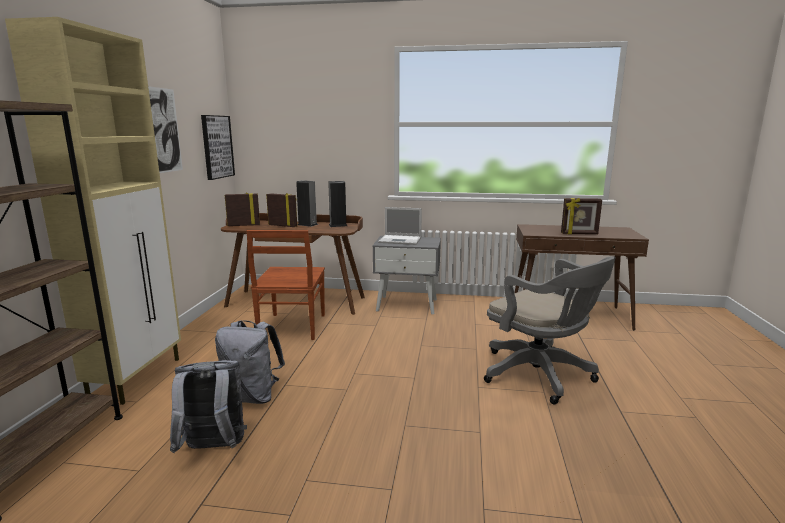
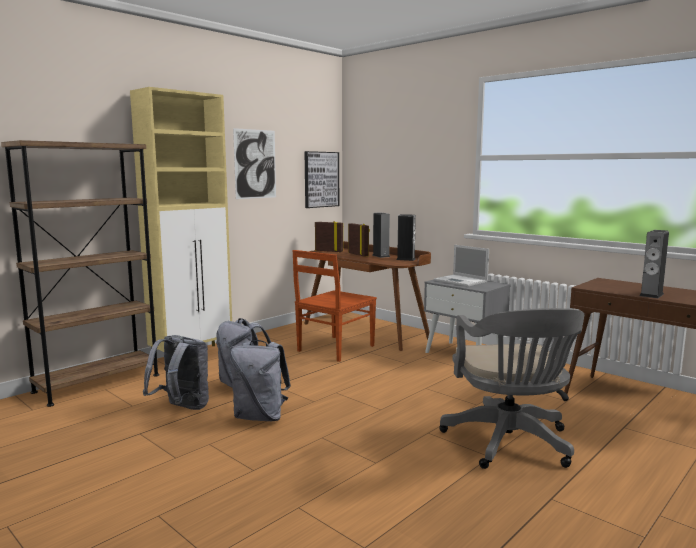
camera: 35 degrees right, 5 degrees down
picture frame [561,198,602,234] -> speaker [639,230,669,298]
none -> grey backpack [230,340,291,421]

